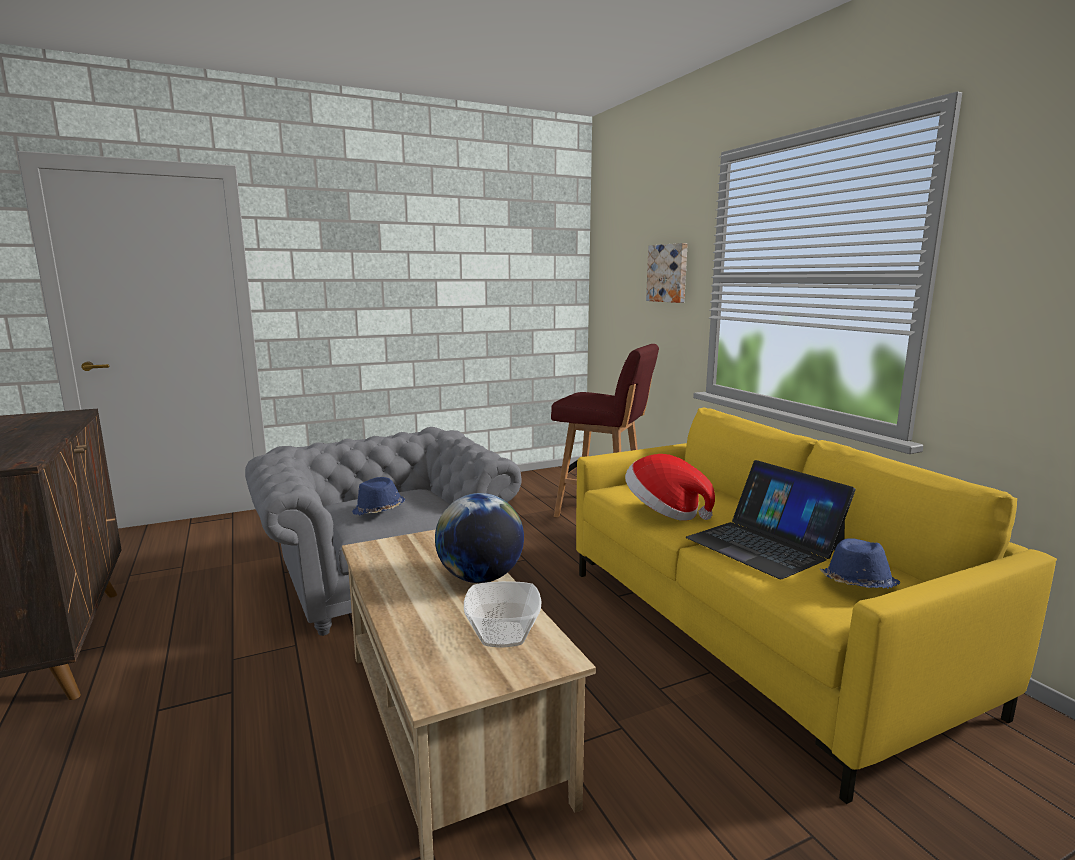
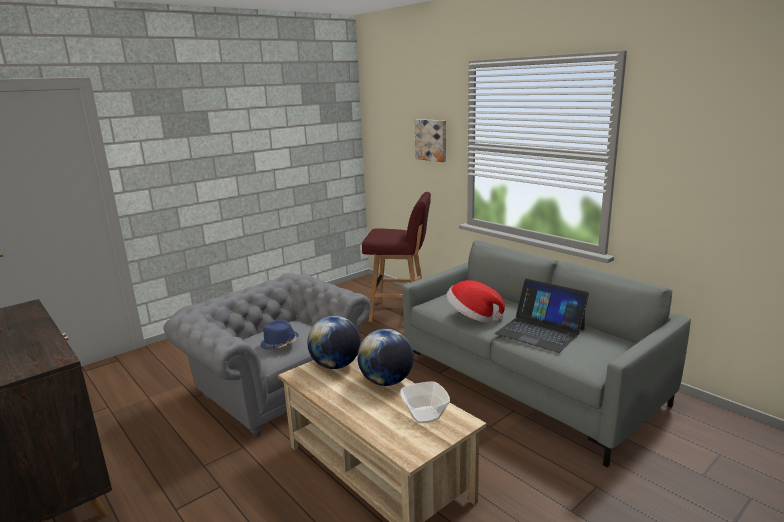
camera: 15 degrees left, 5 degrees up
yellow sofa [576,408,1057,804] -> grey sofa [402,240,691,467]
blue hat [819,538,900,589] -> none
none -> globe [307,316,361,369]

